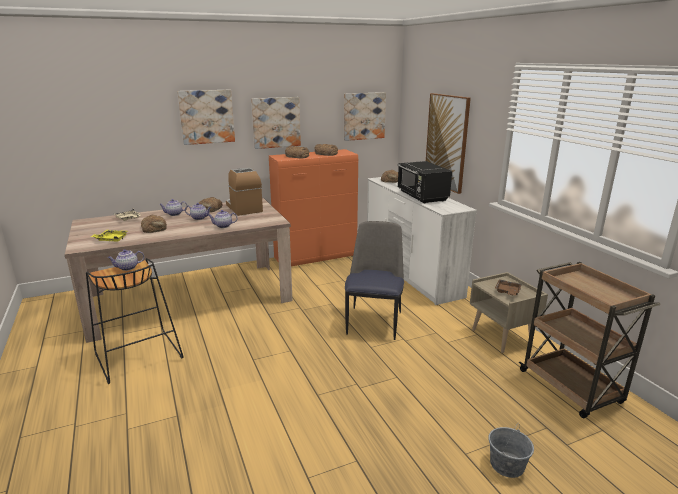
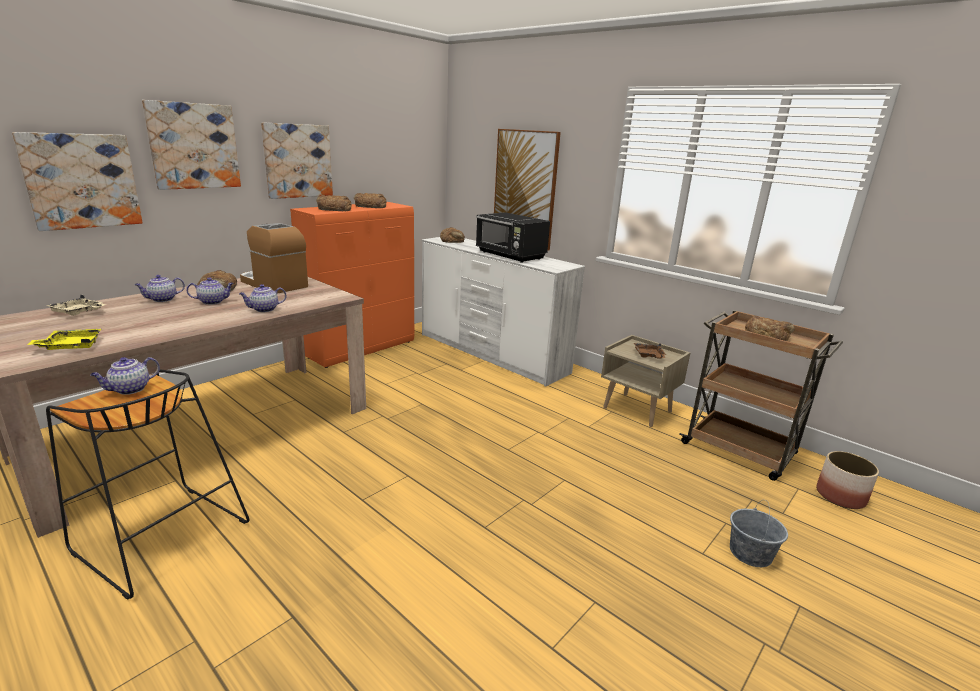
camera: 25 degrees left, 0 degrees up
bread [141,214,167,233] -> bread moved to [745,315,795,341]
picture [344,92,386,141] -> picture moved to [12,132,143,231]
chair [345,221,404,340] -> none
none -> planter [816,451,879,509]

